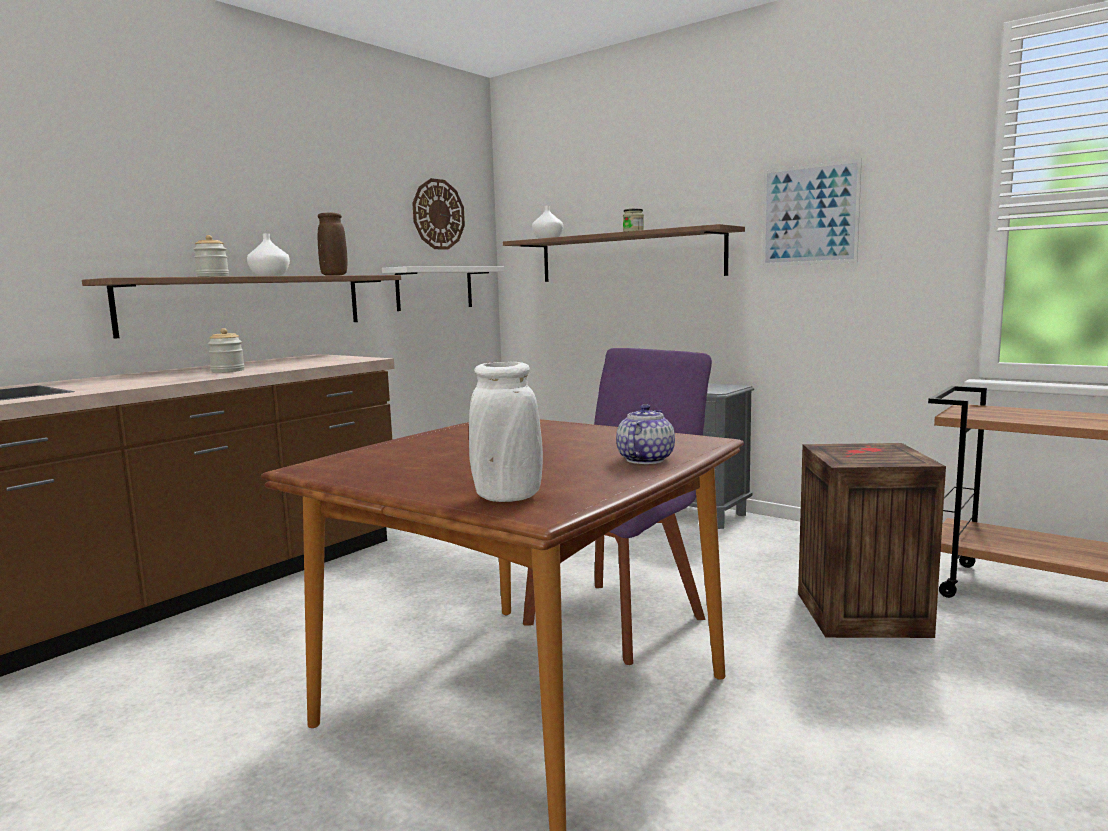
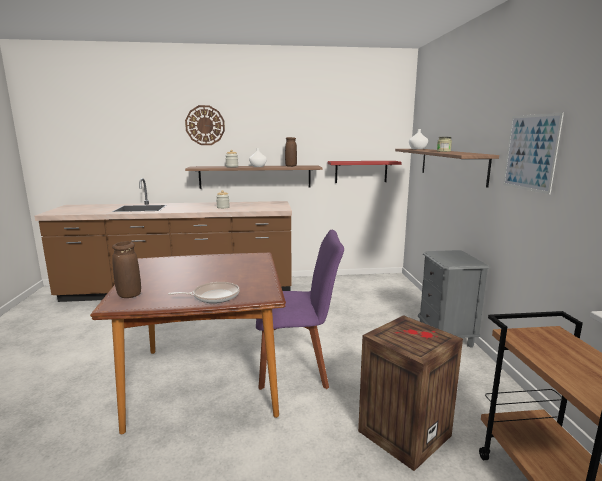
camera: 45 degrees right, 5 degrees up
white shelf [382,266,504,311] -> red shelf [328,161,401,183]
wall clock [412,178,465,250] -> wall clock moved to [185,105,225,145]
white vase [469,362,543,502] -> brown vase [112,241,141,298]
teapot [616,404,675,464] -> frying pan [168,282,240,303]

